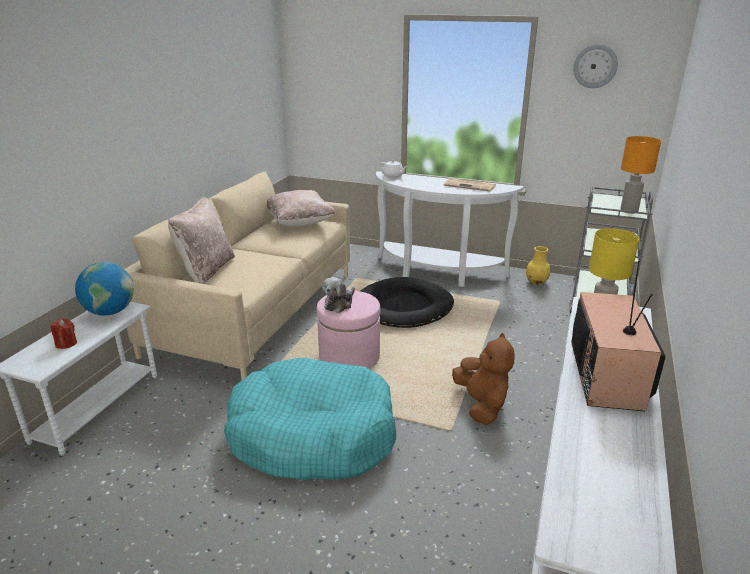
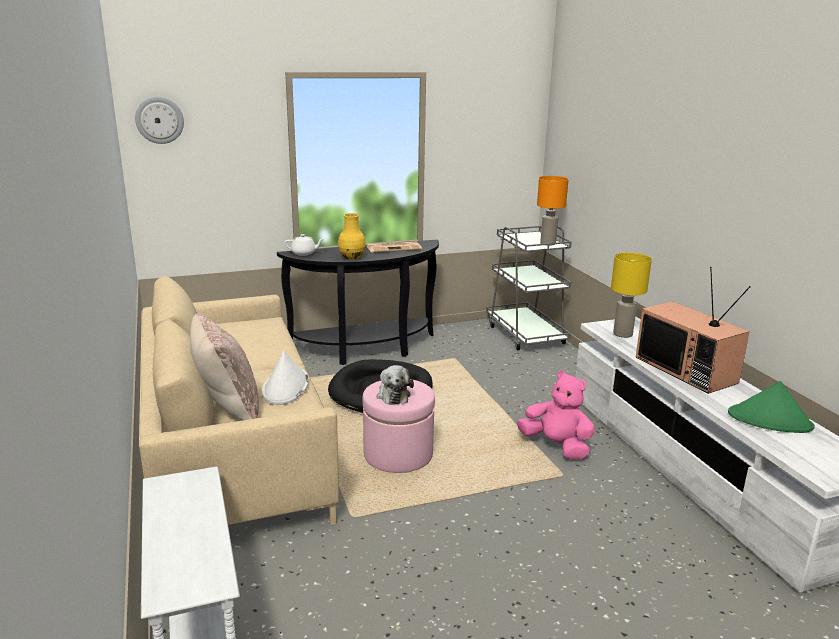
camera: 40 degrees left, 5 degrees down
red candle [51,318,77,349] -> none
globe [75,262,134,316] -> none
turquoise dog bed [224,358,396,480] -> none
beige pillow [267,190,336,227] -> none
white console table [376,171,524,287] -> black console table [277,240,439,365]
brown plush toy [452,333,515,425] -> pink plush toy [517,370,595,460]
yellow vase [526,246,550,285] -> yellow vase moved to [338,213,366,259]
wall clock [573,44,618,88] -> wall clock moved to [135,97,184,144]
none -> white hat [262,350,308,405]
none -> green hat [728,381,815,433]

